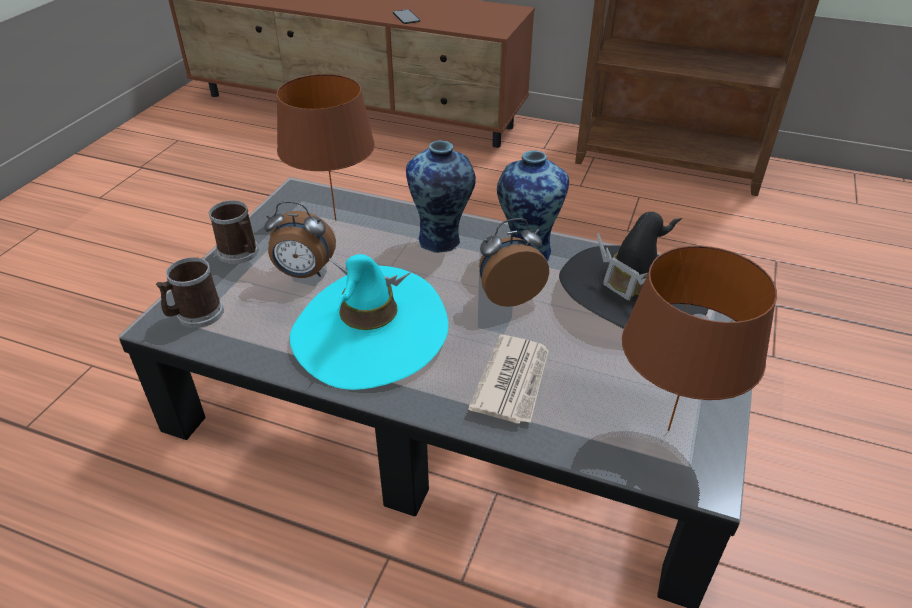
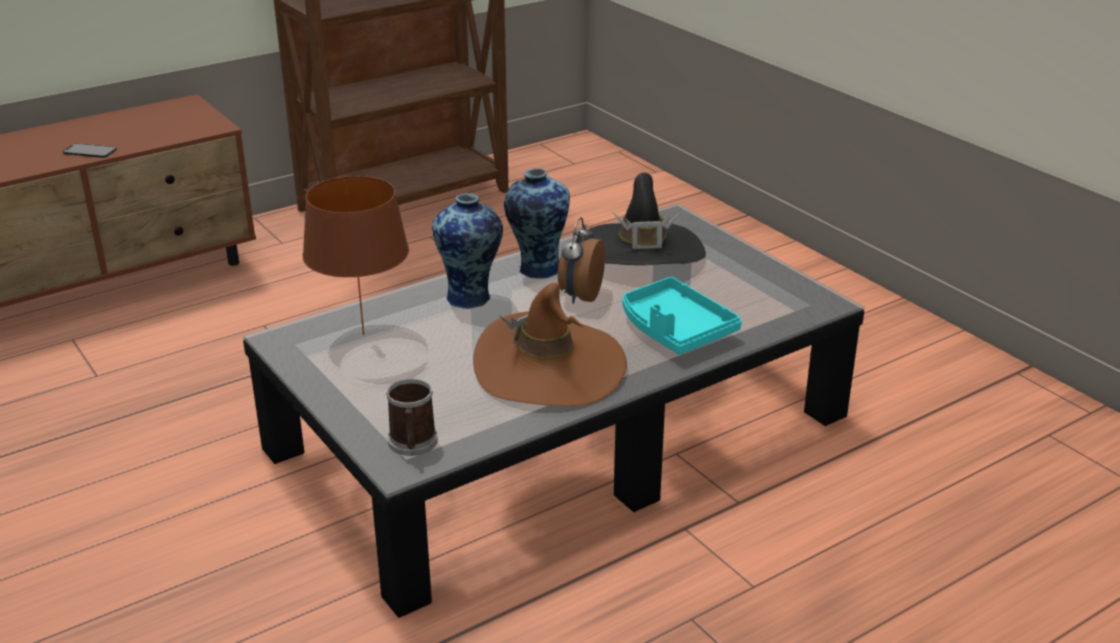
camera: 55 degrees left, 10 degrees down
mug [209,200,259,264] -> none
alarm clock [264,201,336,278] -> none
turquoise hat [290,254,449,390] -> brown hat [473,283,627,406]
newspaper [468,335,549,424] -> turquoise tray [623,277,742,354]
brown table lamp [622,246,777,431] -> none

